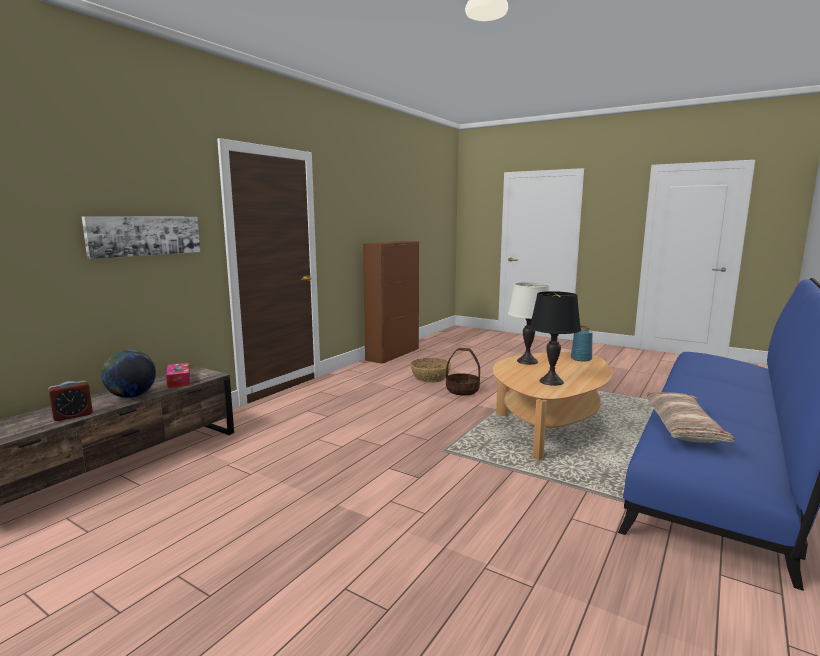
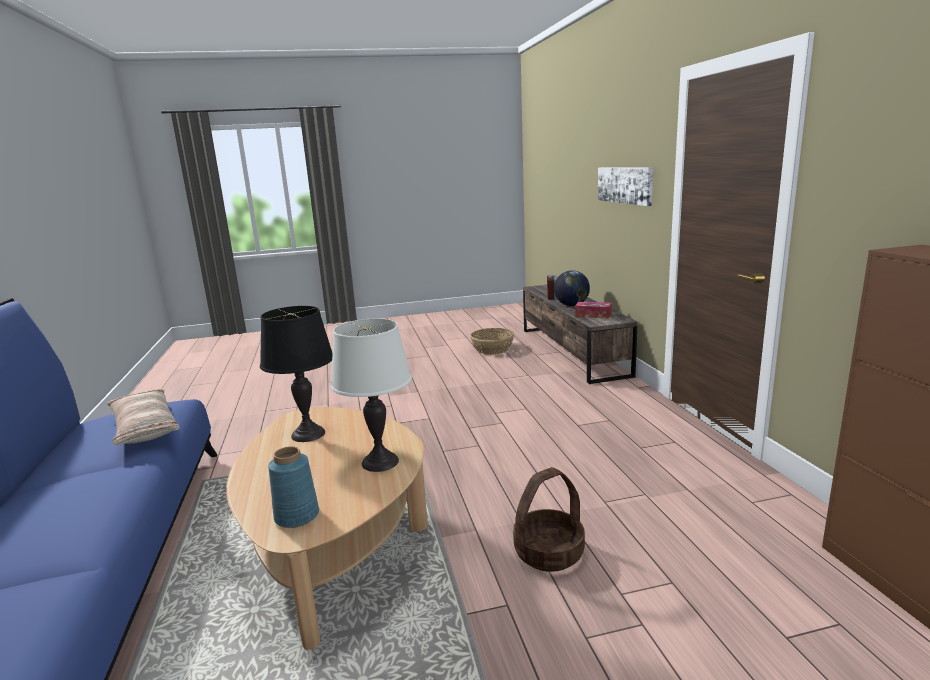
camera: 135 degrees right, 5 degrees up
basket [410,358,451,383] -> basket moved to [470,328,514,355]

